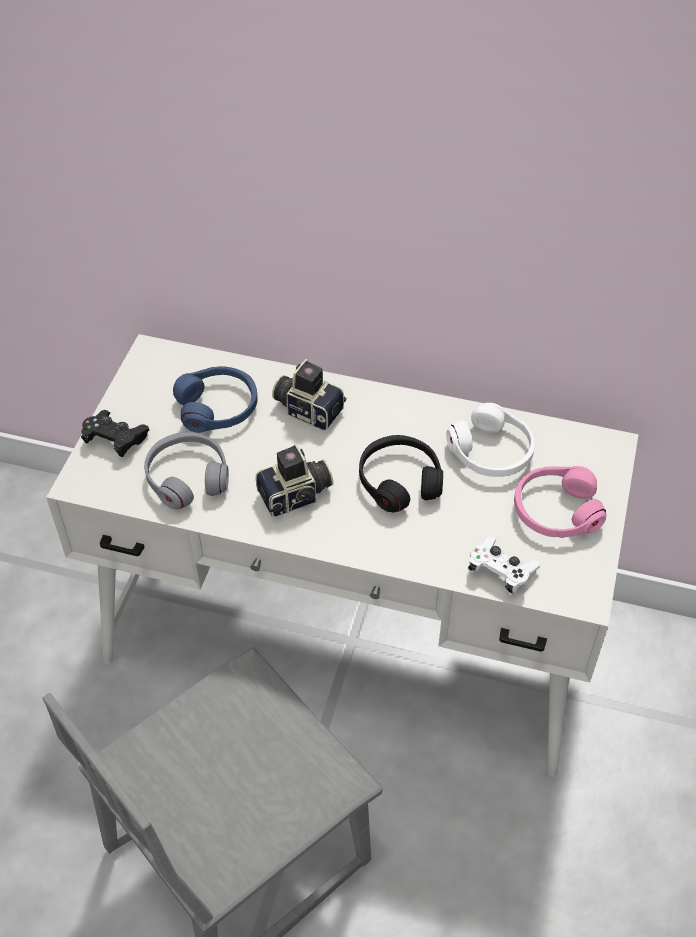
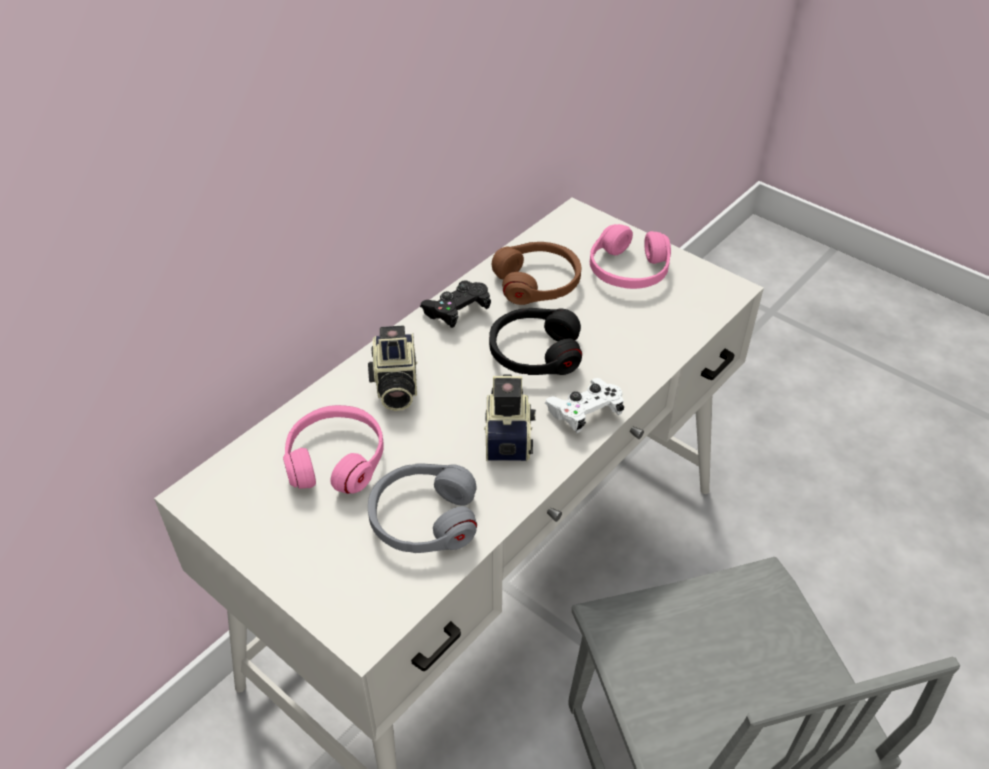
camera: 65 degrees left, 5 degrees down
black game controller [81,410,149,457] -> black game controller moved to [420,280,491,328]
blue headphones [173,366,258,433] -> pink headphones [283,405,383,494]
camera [272,359,346,431] -> camera turned 60 degrees counterclockwise [368,325,417,411]
white headphones [446,403,535,477] -> brown headphones [492,242,581,305]
white game controller [468,536,540,596] -> white game controller moved to [545,378,624,433]

